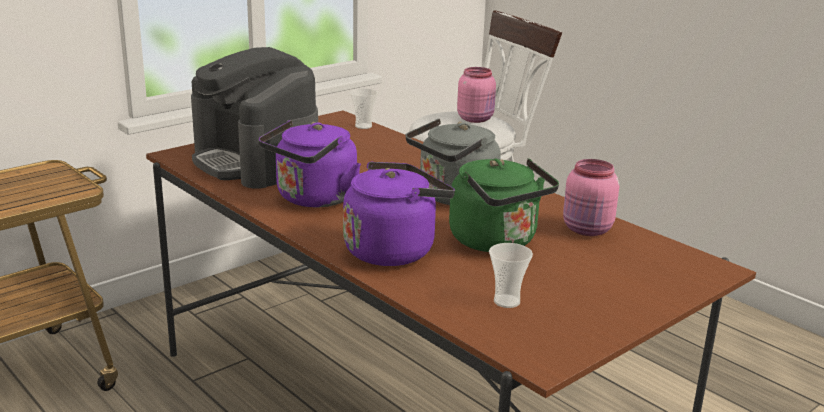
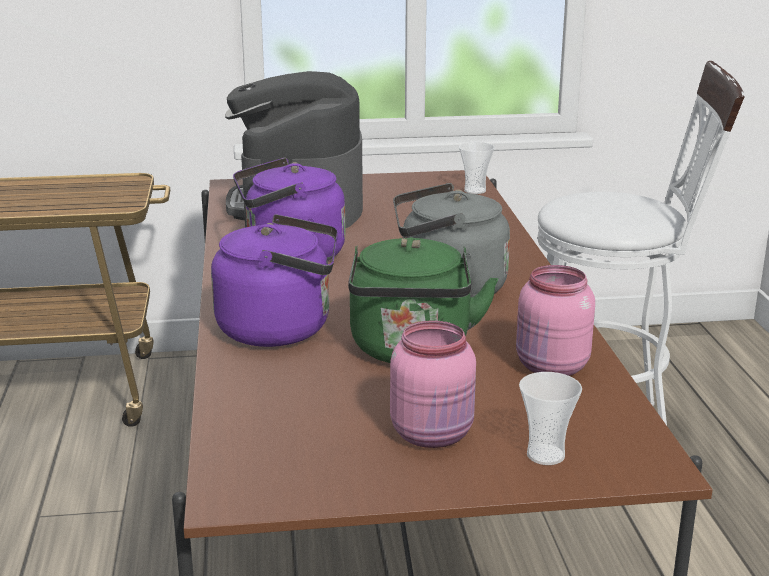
camera: 35 degrees right, 0 degrees up
pink jar [457,67,496,123] -> pink jar moved to [390,320,476,448]
cup [489,243,533,308] -> cup moved to [519,372,582,465]

